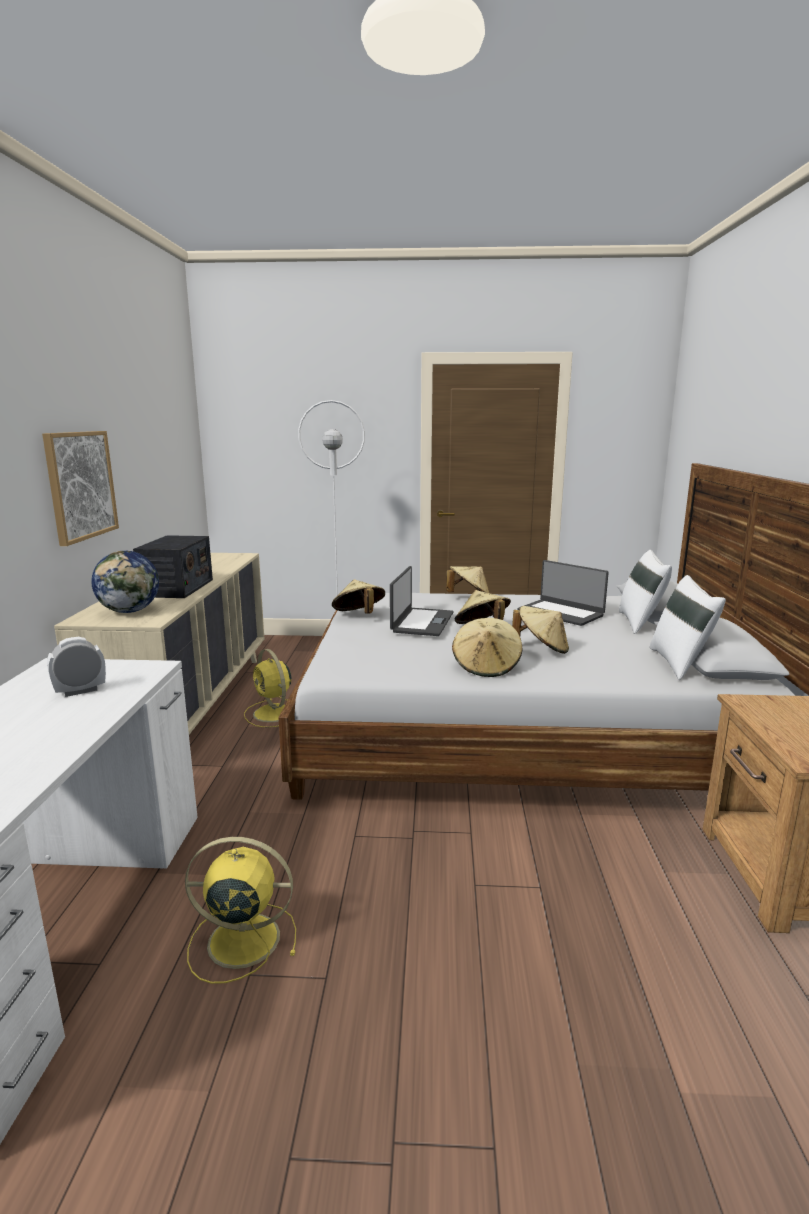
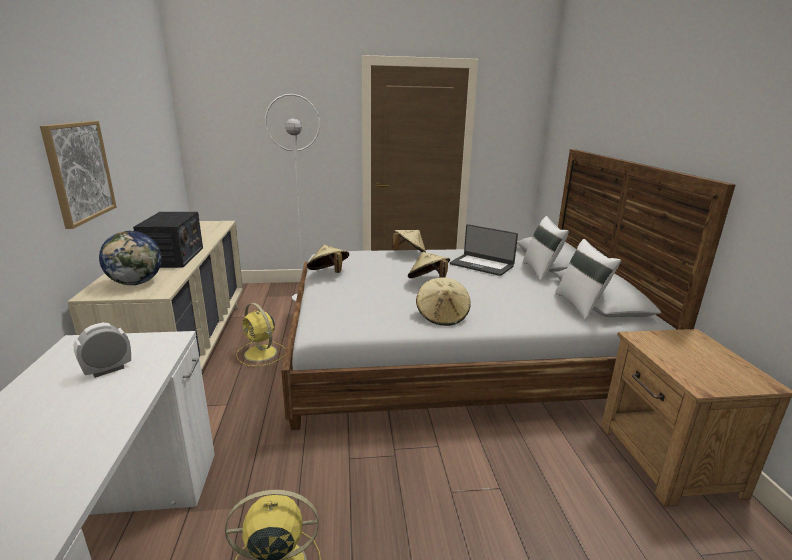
camera: 10 degrees left, 5 degrees up
laptop [390,566,454,636] -> none
beige hat [512,606,569,654] -> none

